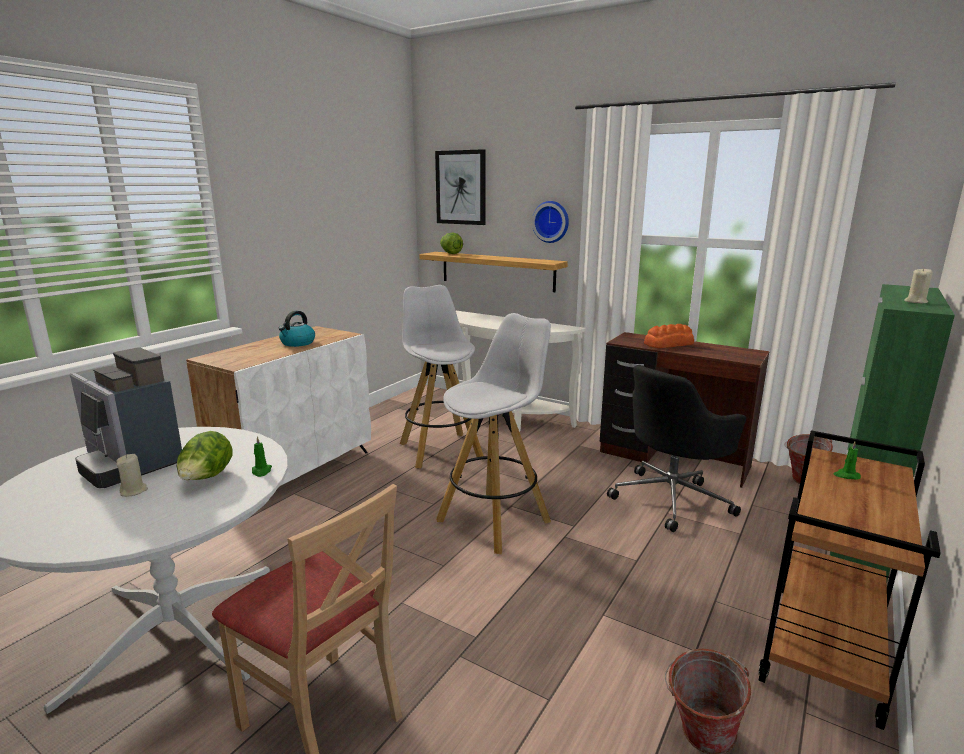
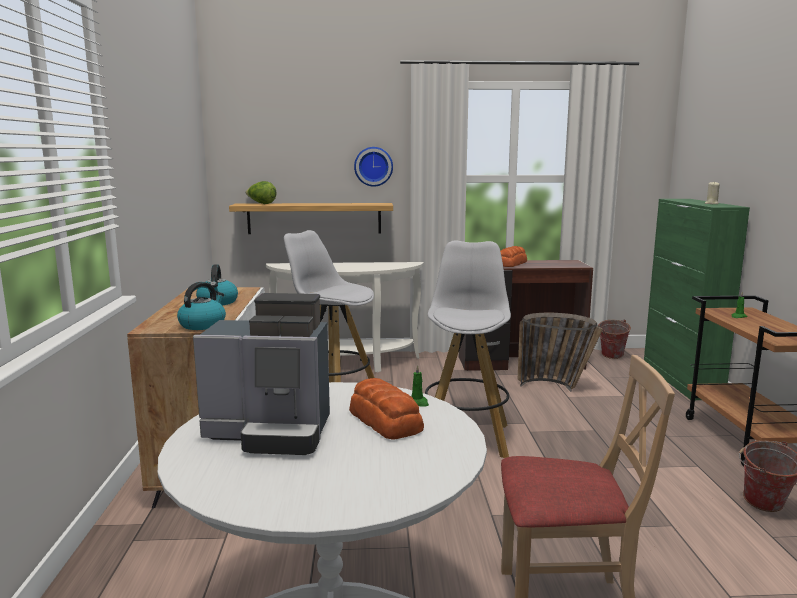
camera: 35 degrees left, 5 degrees down
beige candle [117,454,148,497] -> none
lettuce [177,431,232,480] -> bread [349,378,424,440]
picture [435,149,486,225] -> none
black office chair [607,365,746,532] -> basket [518,313,603,392]
none -> kettle [177,282,226,330]

